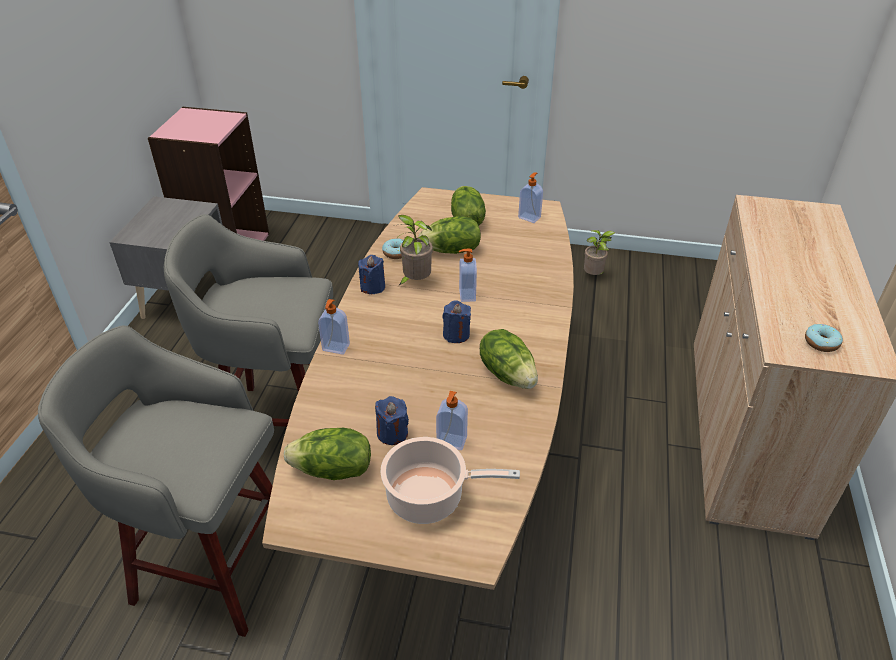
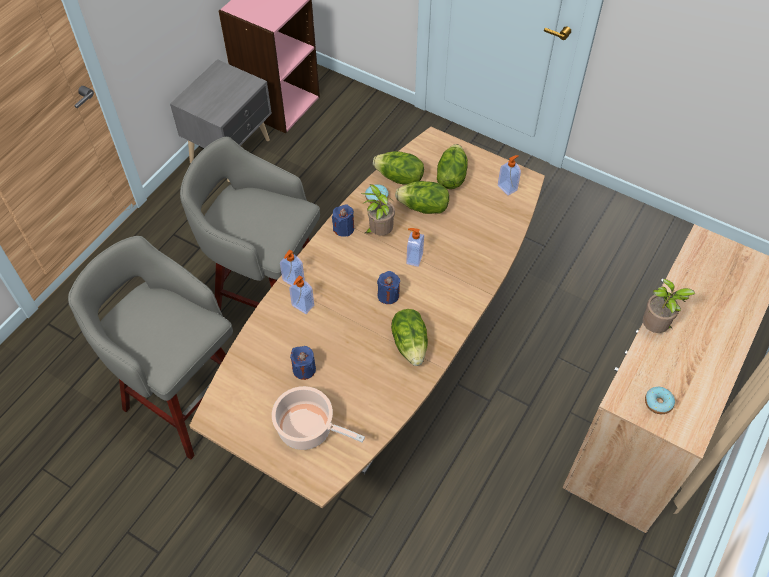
camera: 20 degrees right, 15 degrees up
lettuce [284,428,371,480] -> lettuce moved to [373,151,424,185]
soap dispenser [436,391,468,450] -> soap dispenser moved to [289,275,314,314]
potted plant [584,230,615,275] -> potted plant moved to [643,279,695,333]

